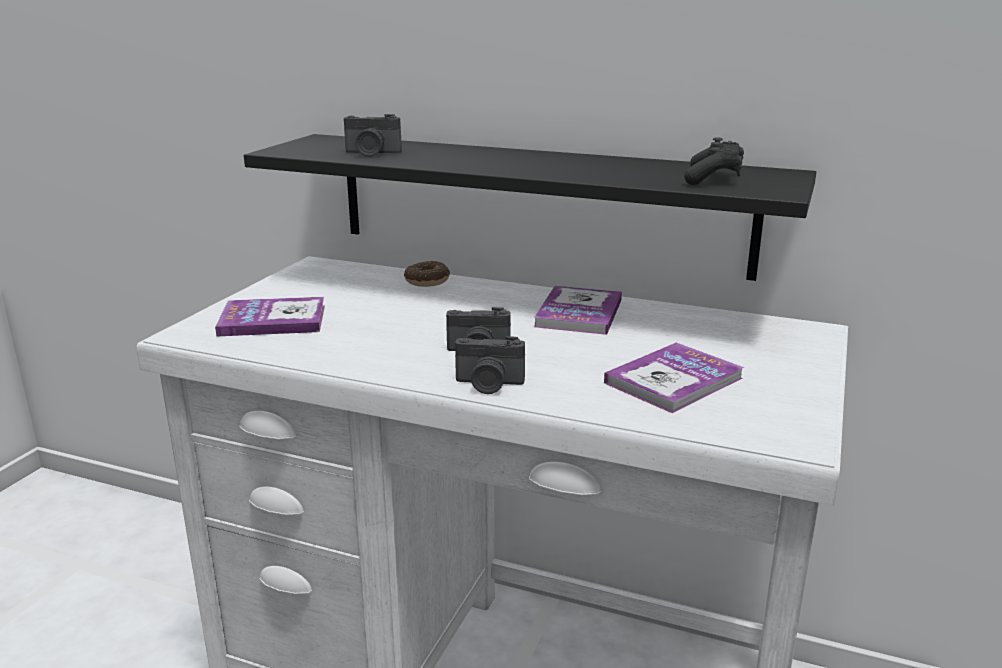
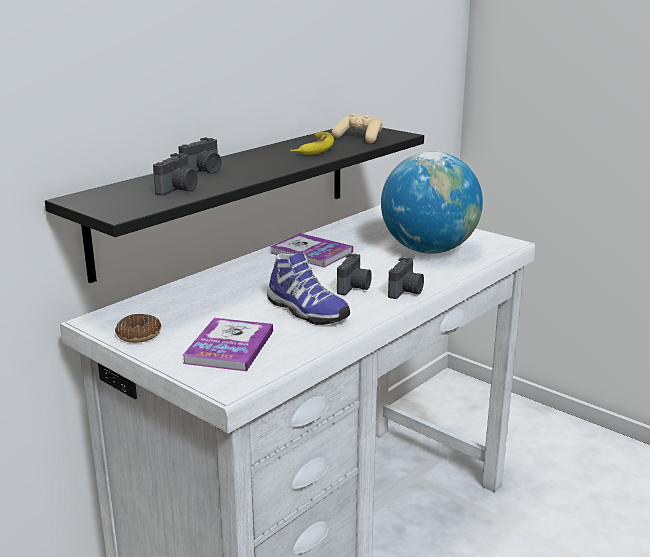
camera: 70 degrees left, 0 degrees up
donut [404,261,450,287] -> donut moved to [115,314,161,343]
book [604,343,744,413] -> globe [381,152,483,254]
black game controller [684,137,744,185] -> beige game controller [332,113,383,143]
none -> camera [178,137,222,174]
none -> shoe [267,252,350,325]
none -> banana [290,132,334,155]

